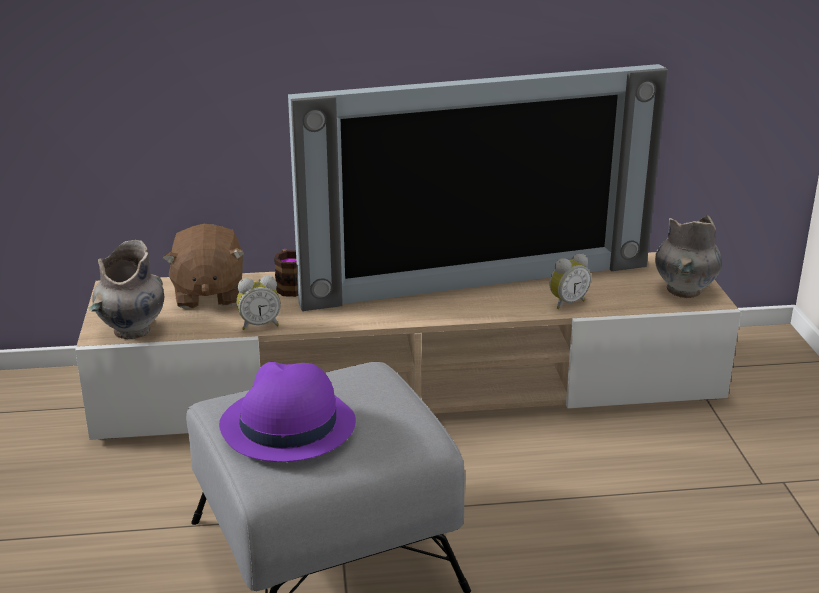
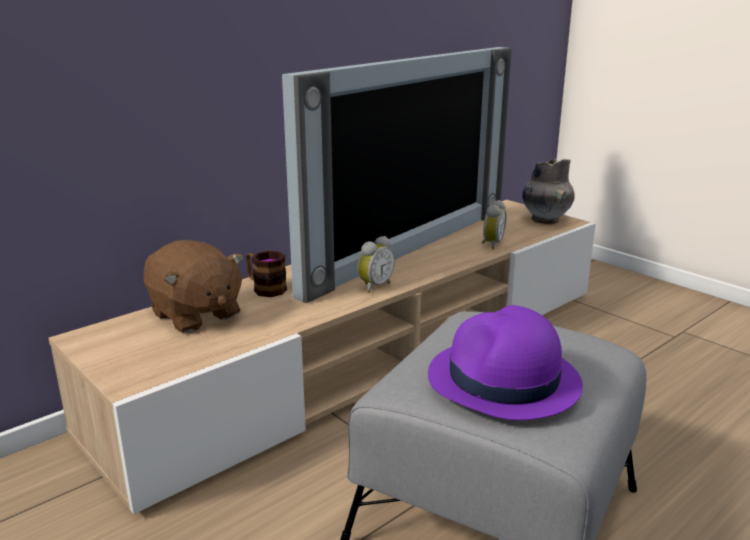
camera: 35 degrees left, 5 degrees down
grey vase [89,240,164,339] -> none
alarm clock [237,276,281,330] -> alarm clock moved to [357,236,395,293]

